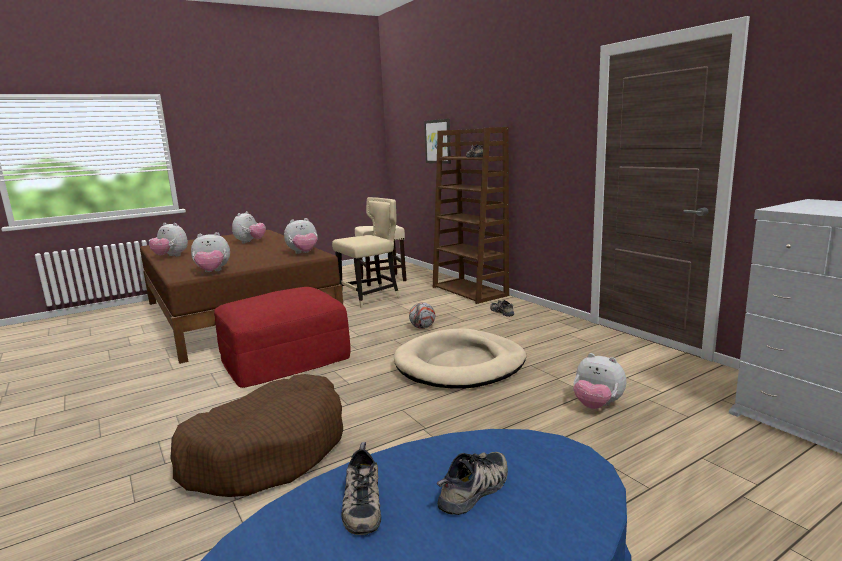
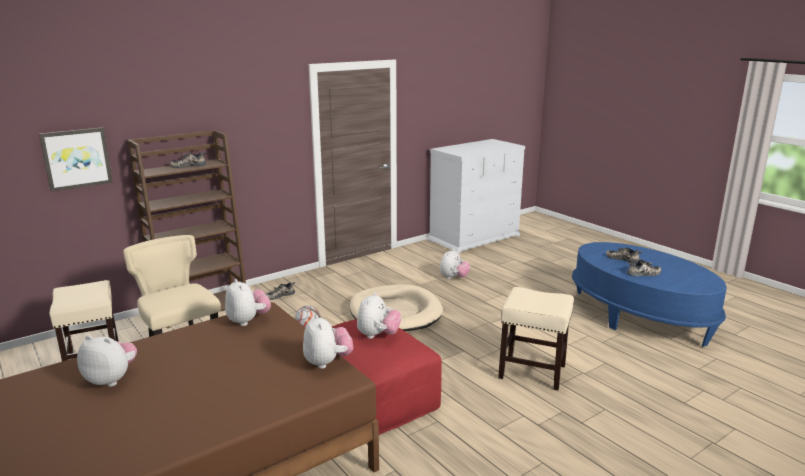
camera: 95 degrees left, 5 degrees up
plush toy [149,223,188,256] -> plush toy moved to [357,292,401,339]
brown dog bed [170,374,343,497] -> beige stool [498,287,574,390]

